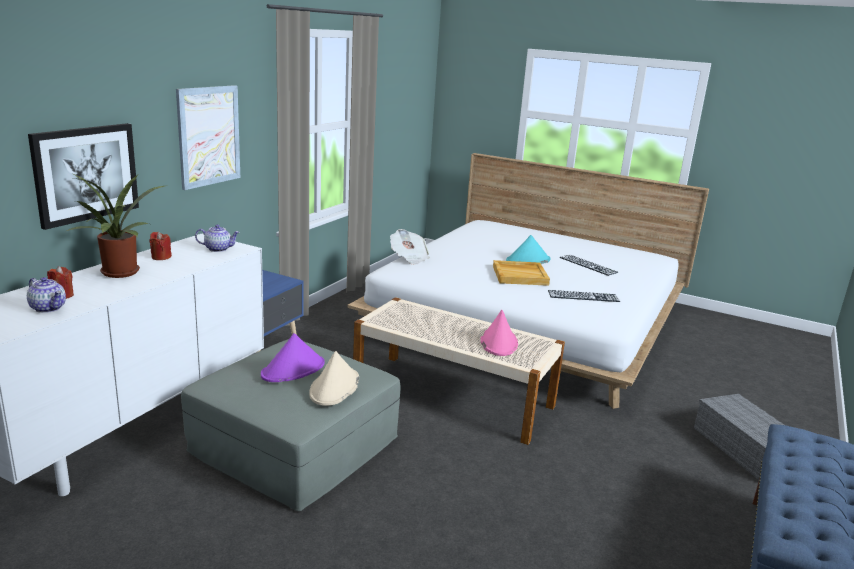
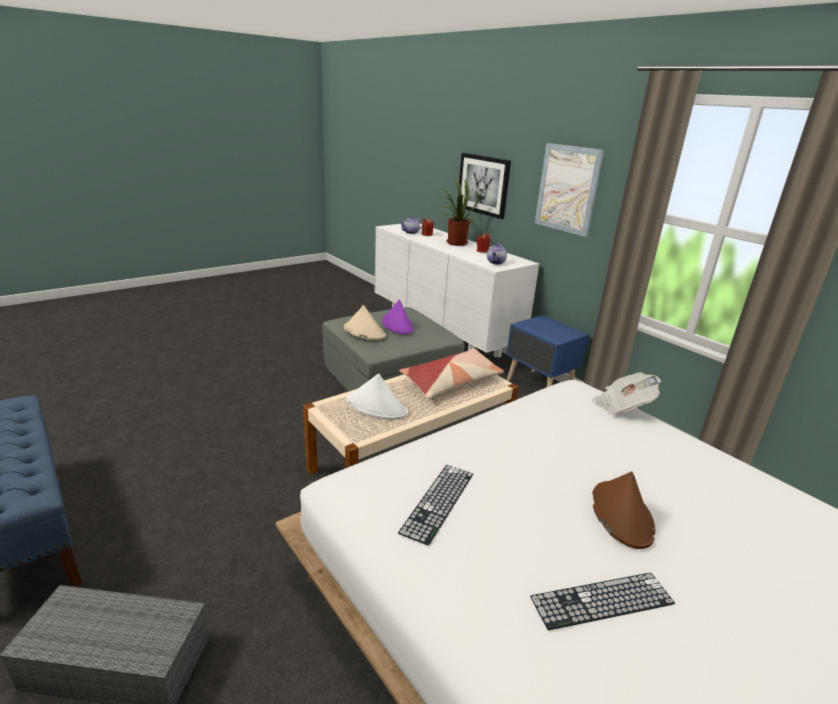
camera: 115 degrees right, 5 degrees up
pink hat [480,310,518,356] -> white hat [346,373,408,420]
beige tray [493,260,550,286] -> none
turquoise hat [506,235,551,264] -> brown hat [592,471,655,549]
none -> pillow [399,349,504,398]

